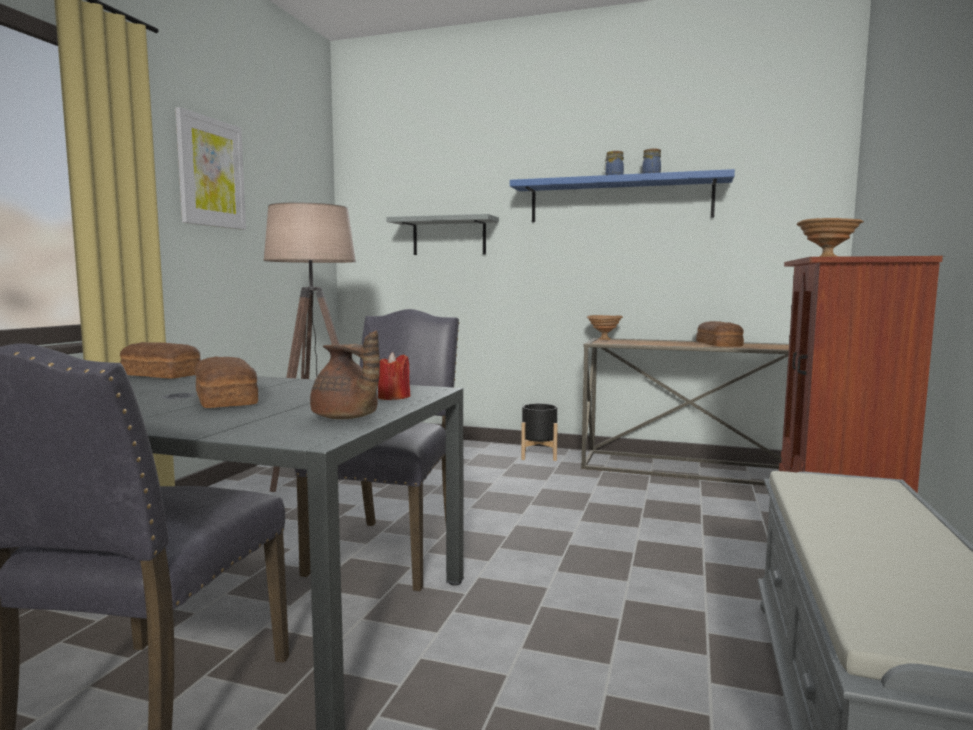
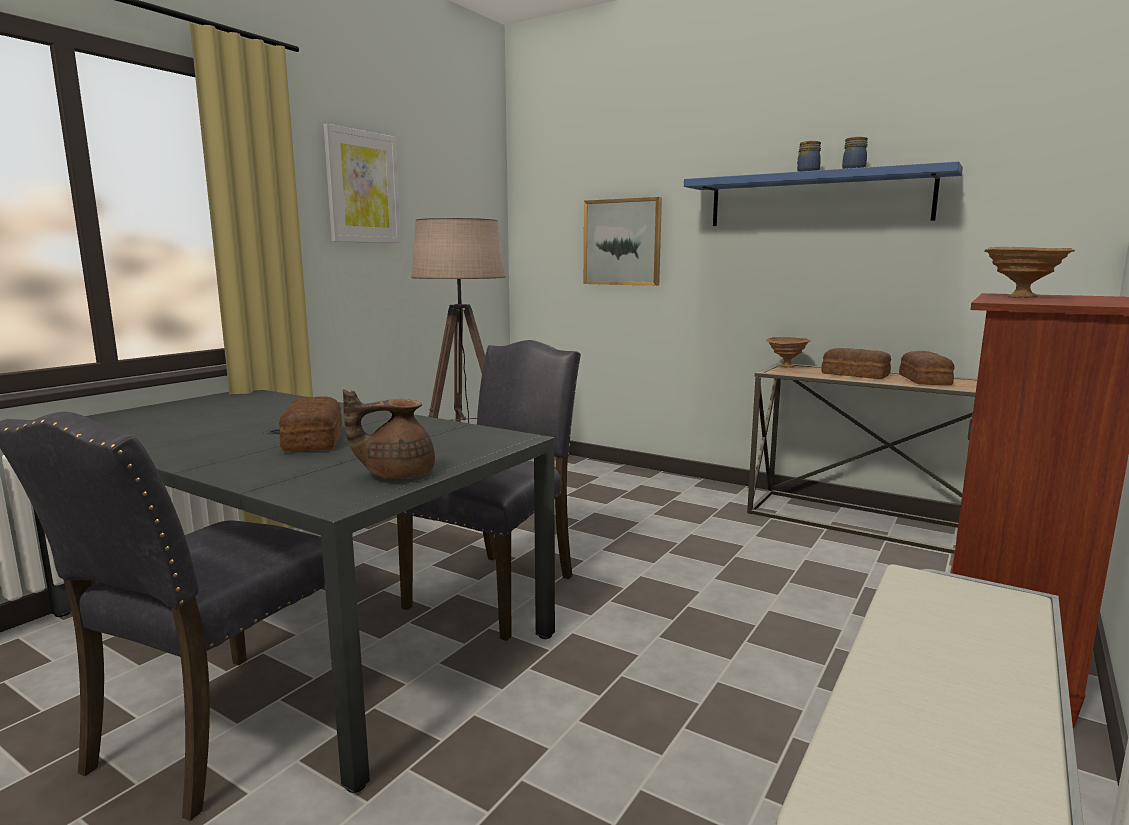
camera: 15 degrees right, 5 degrees up
bread [120,342,201,379] -> bread moved to [821,348,891,379]
brown teapot [310,331,380,419] -> brown teapot turned 105 degrees clockwise [343,389,435,479]
red candle [378,352,410,400] -> none
grey shelf [386,214,499,255] -> picture [584,197,662,286]
black planter [521,404,558,461] -> none

